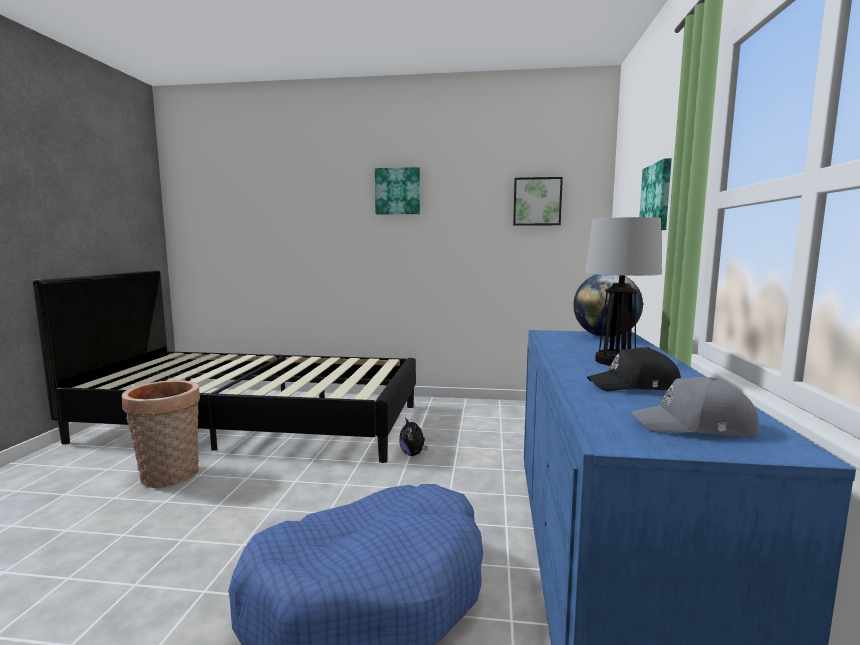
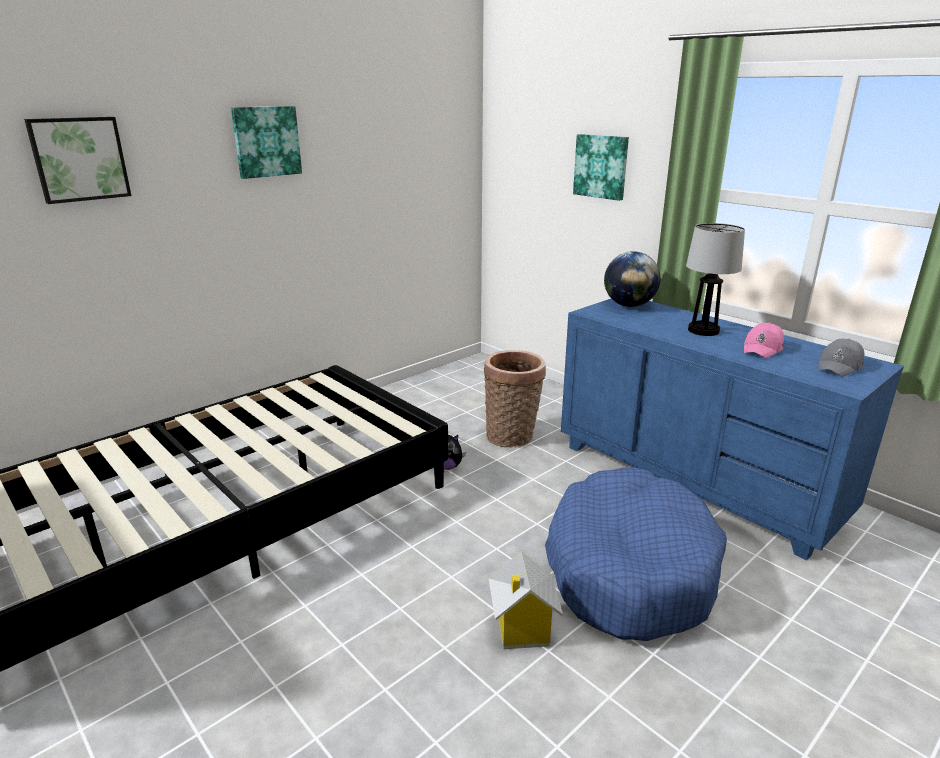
camera: 50 degrees left, 15 degrees up
basket [122,380,200,488] -> basket moved to [484,350,546,447]
picture [513,177,563,226] -> picture moved to [24,117,132,204]
black cap [587,347,681,391] -> pink cap [744,323,784,358]
none -> toy house [489,551,563,649]

